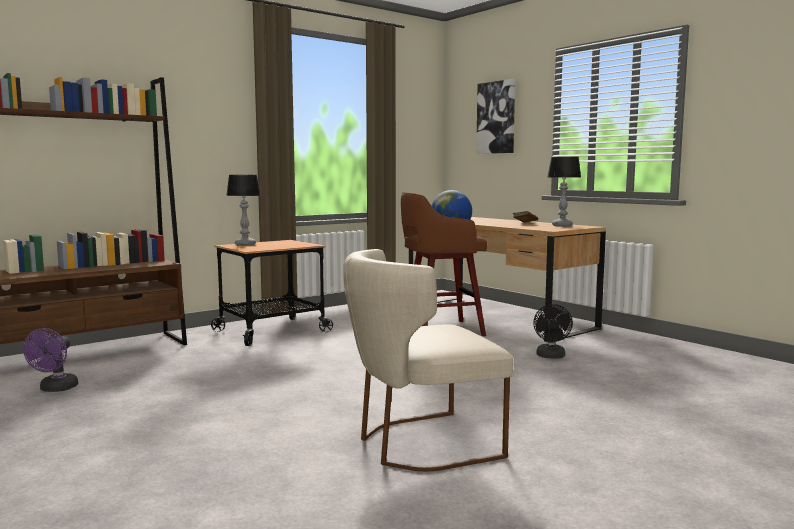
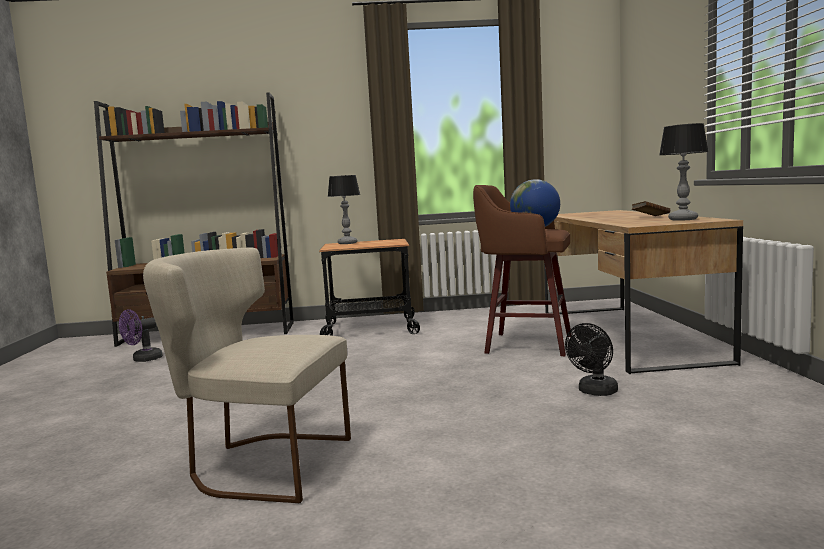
camera: 35 degrees right, 0 degrees up
picture [476,79,515,154] -> none

